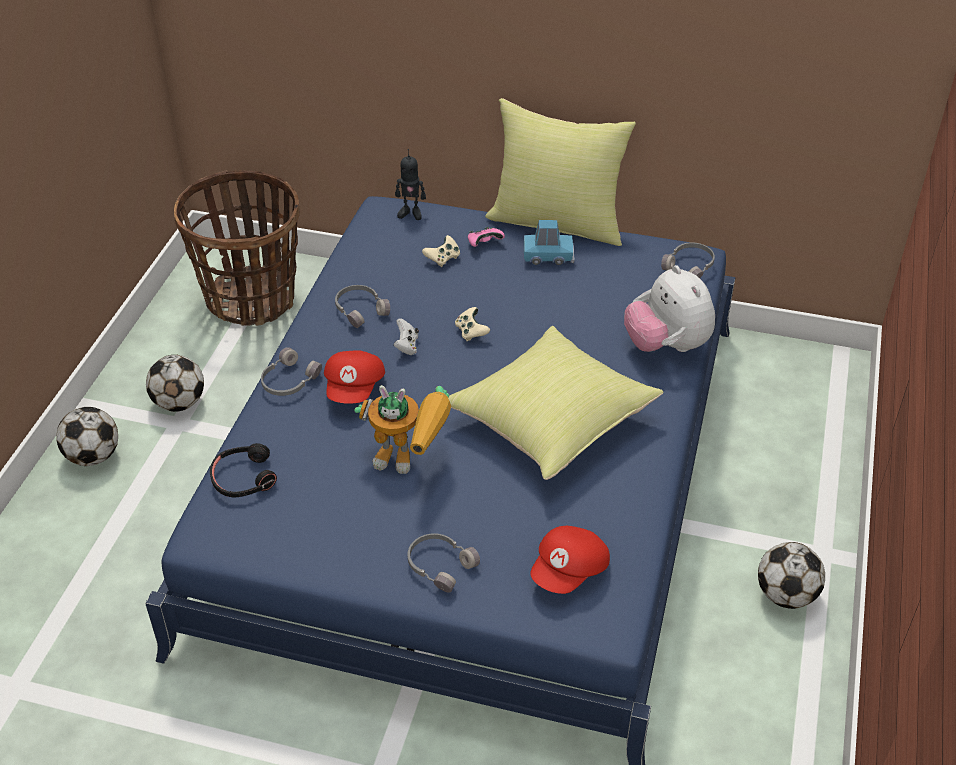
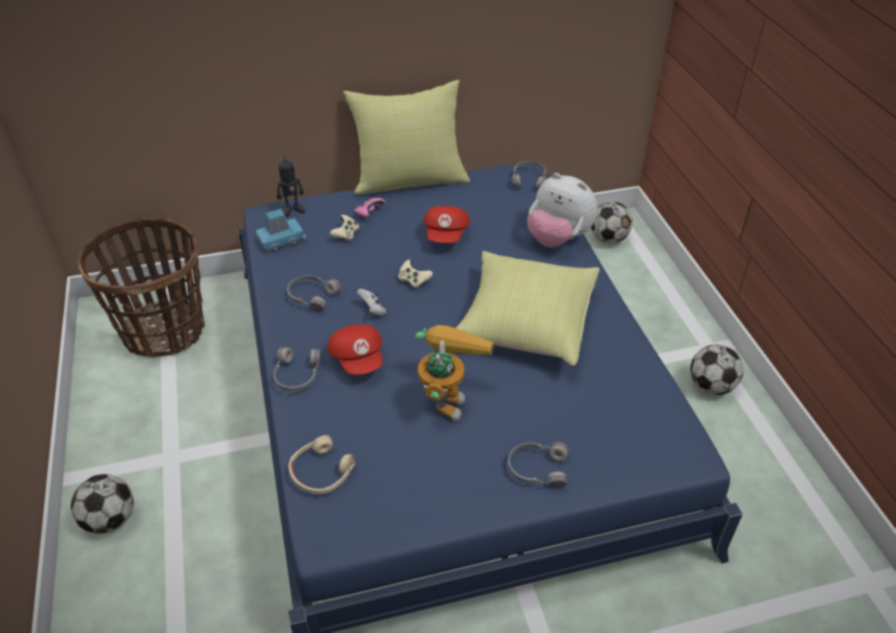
camera: 30 degrees left, 0 degrees up
football [146,355,204,412] -> football moved to [591,202,633,243]
black headphones [210,443,277,498] -> beige headphones [289,435,355,494]
toy robot [354,385,451,474] -> toy robot turned 60 degrees counterclockwise [415,325,494,421]
blue toy car [524,220,575,265] -> blue toy car moved to [255,209,306,251]
red cap [530,526,610,594] -> red cap moved to [424,206,470,243]

